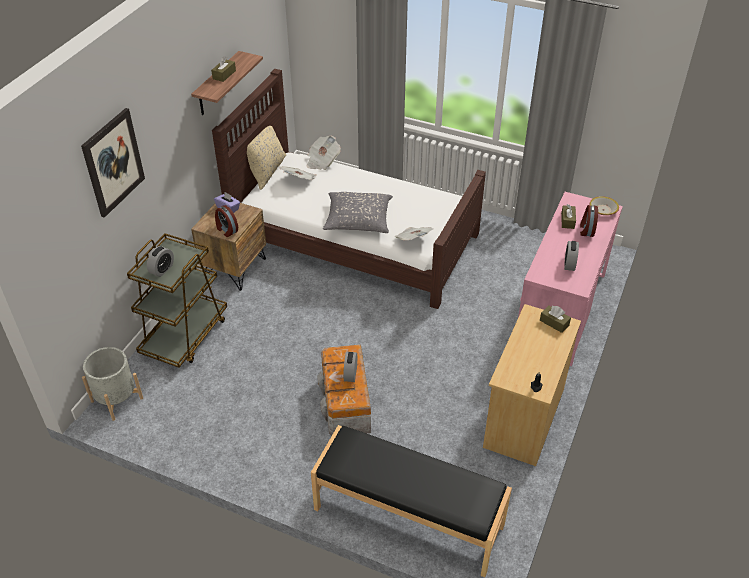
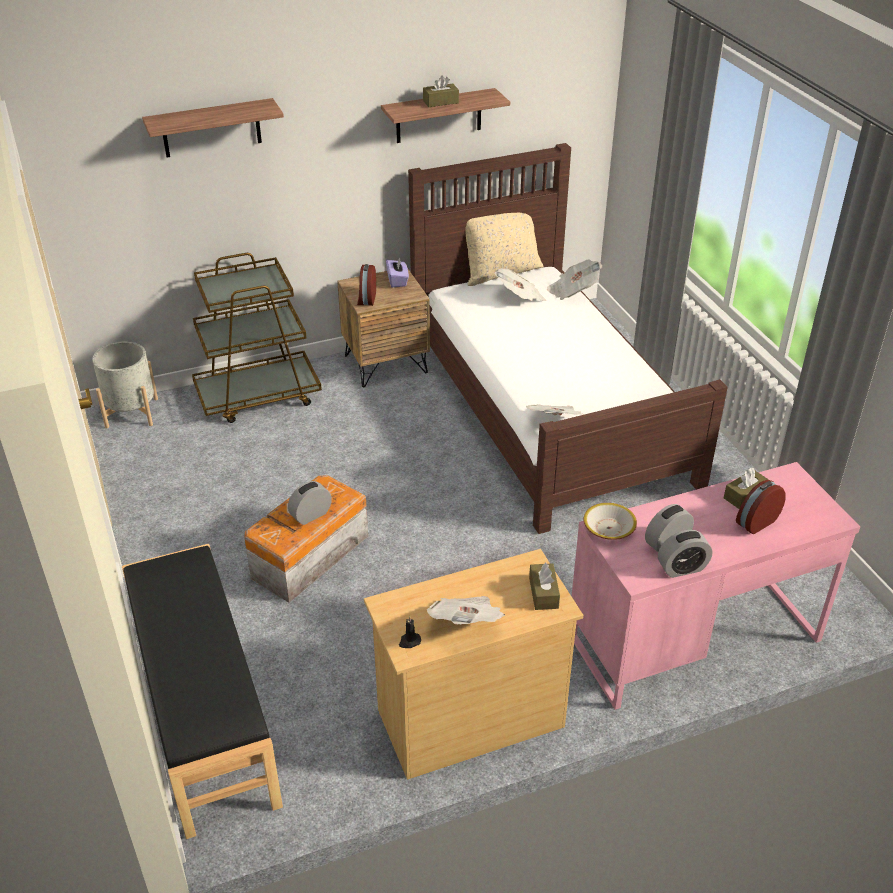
camera: 45 degrees right, 5 degrees down
picture [81,108,145,218] -> shelf [142,98,284,157]
alarm clock [147,246,174,277] -> alarm clock moved to [658,530,712,578]
grey pillow [323,192,393,233] -> none
bowl [589,196,619,215] -> bowl moved to [584,503,637,540]
none -> newspaper [427,596,505,624]

